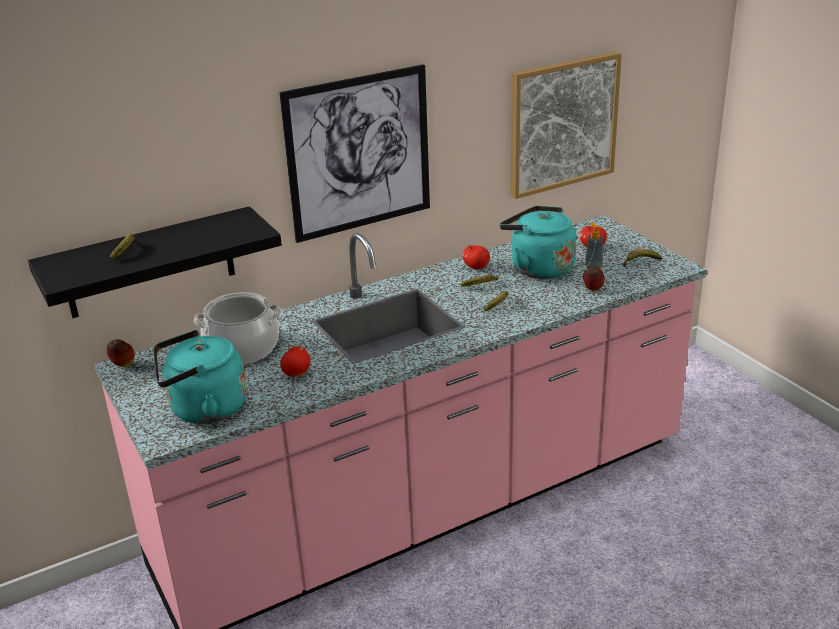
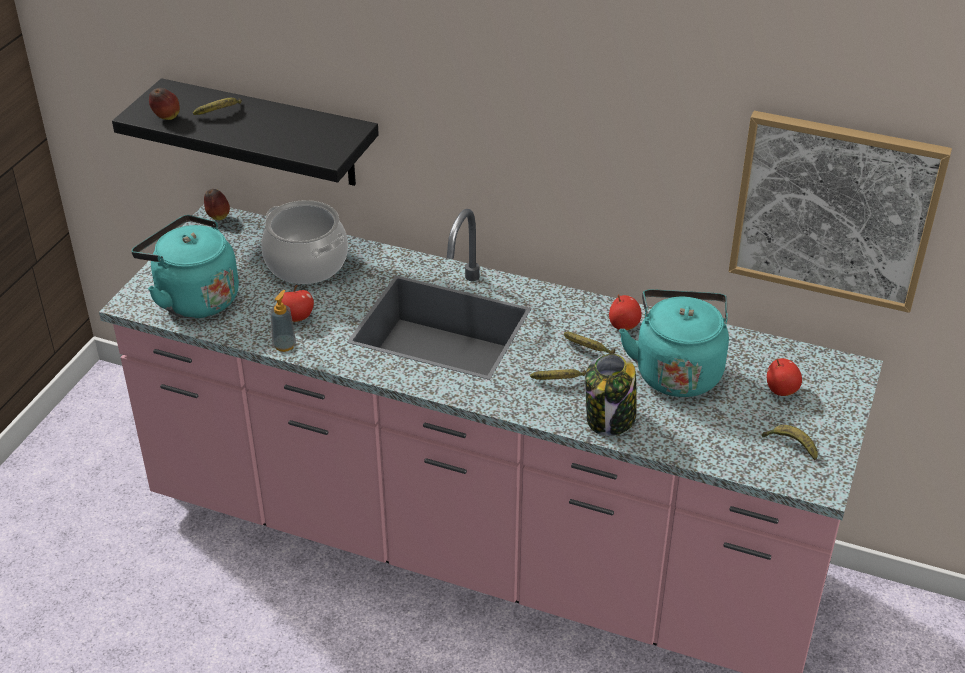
camera: 50 degrees right, 10 degrees up
picture [279,64,430,243] -> none
apple [583,266,605,291] -> apple moved to [149,88,180,120]
soap dispenser [585,222,603,268] -> soap dispenser moved to [270,290,296,352]
none -> jar [585,354,637,436]

